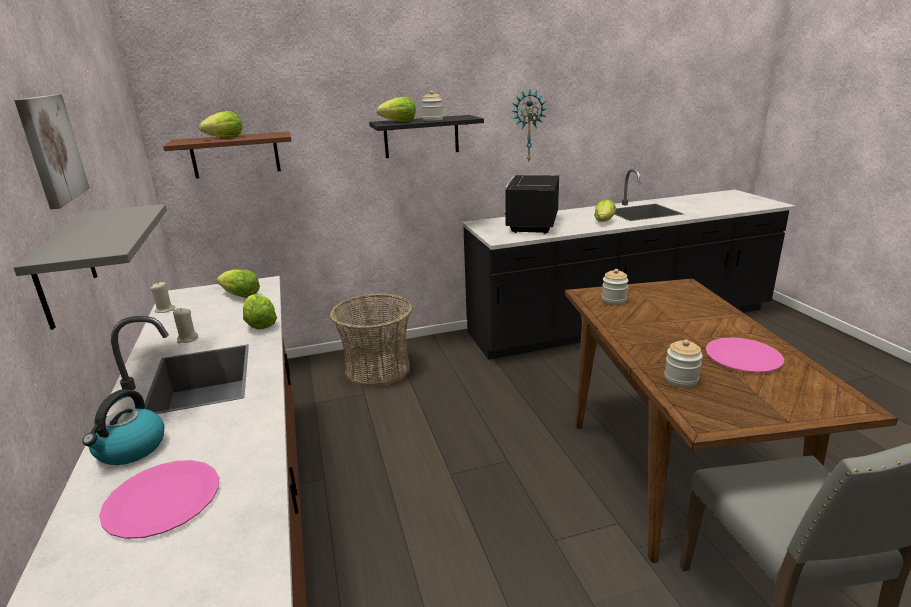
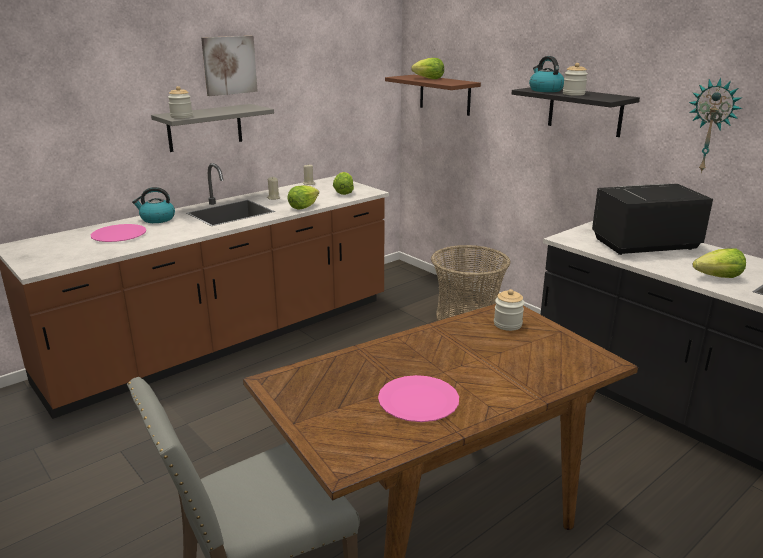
camera: 65 degrees right, 0 degrees up
lettuce [377,97,416,122] -> kettle [529,56,564,92]
jar [664,340,703,387] -> jar moved to [168,86,193,118]

